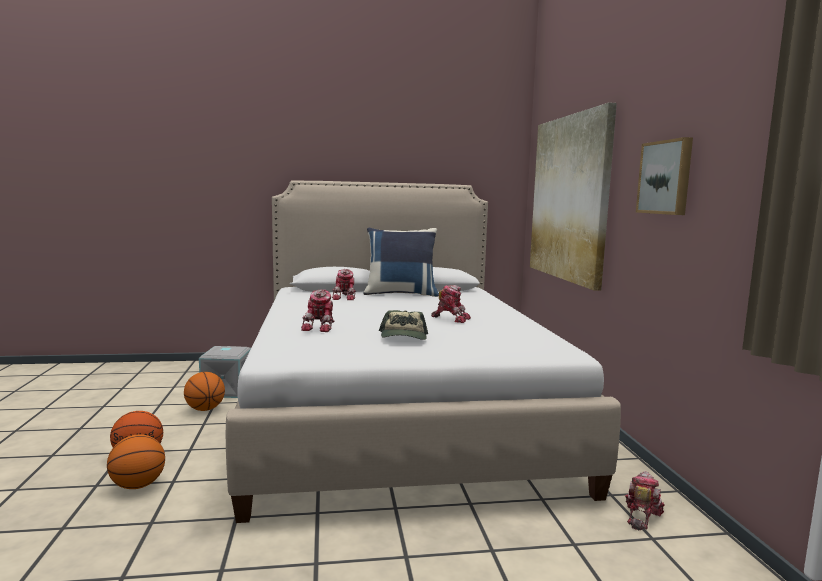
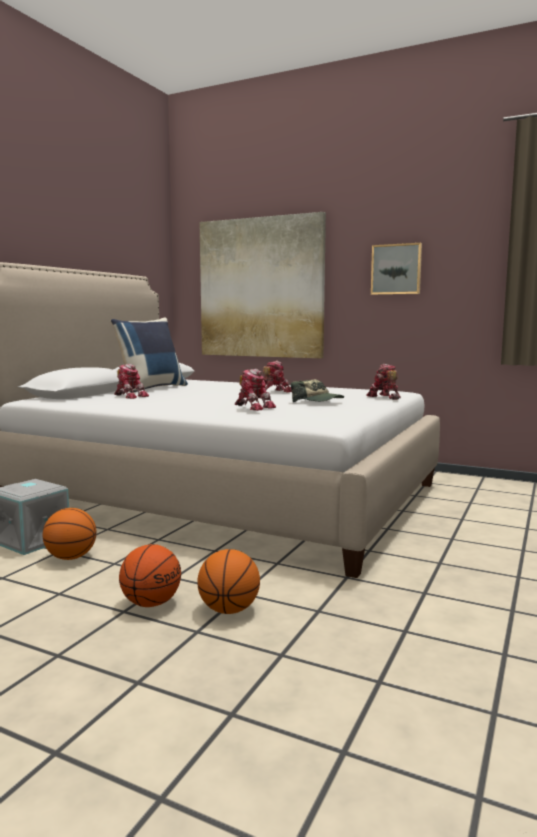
camera: 55 degrees left, 0 degrees up
toy robot [625,471,664,530] -> toy robot moved to [366,364,401,400]

